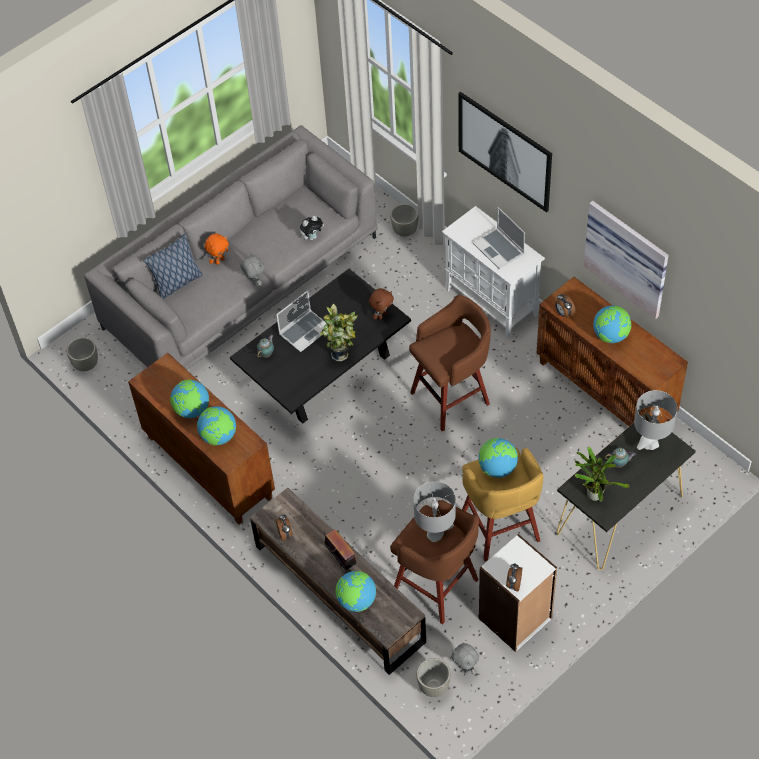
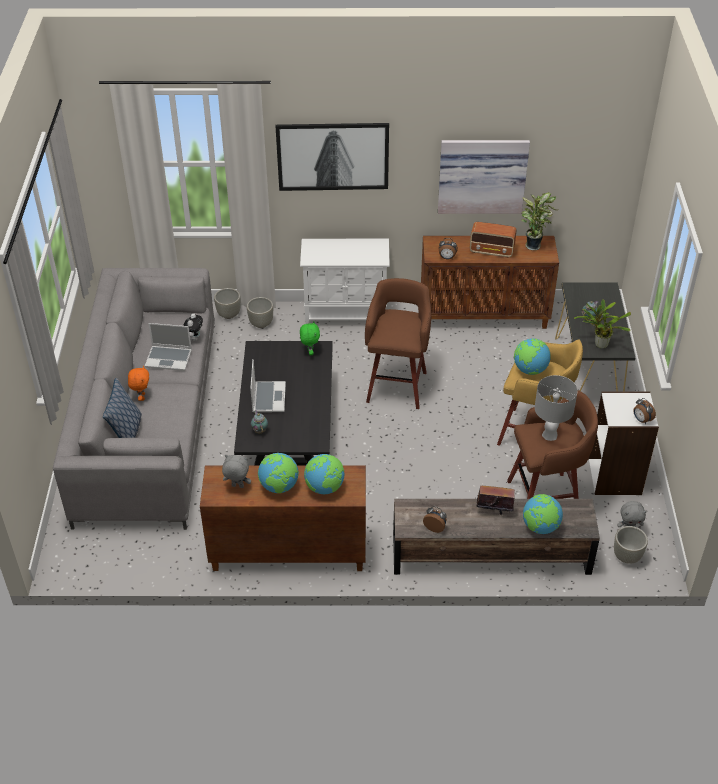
camera: 50 degrees left, 10 degrees down
grey planter [67,337,98,372] -> grey planter moved to [247,297,273,328]
grey plush toy [240,253,264,286] -> grey plush toy moved to [222,455,251,488]
potted plant [320,304,357,361] -> potted plant moved to [521,192,558,250]
brown plush toy [369,288,394,320] -> green plush toy [300,321,320,355]
laptop [473,207,525,269] -> laptop moved to [145,323,192,371]
globe [593,306,631,343] -> radio [470,222,516,258]
grey table lamp [634,390,677,450] -> none

